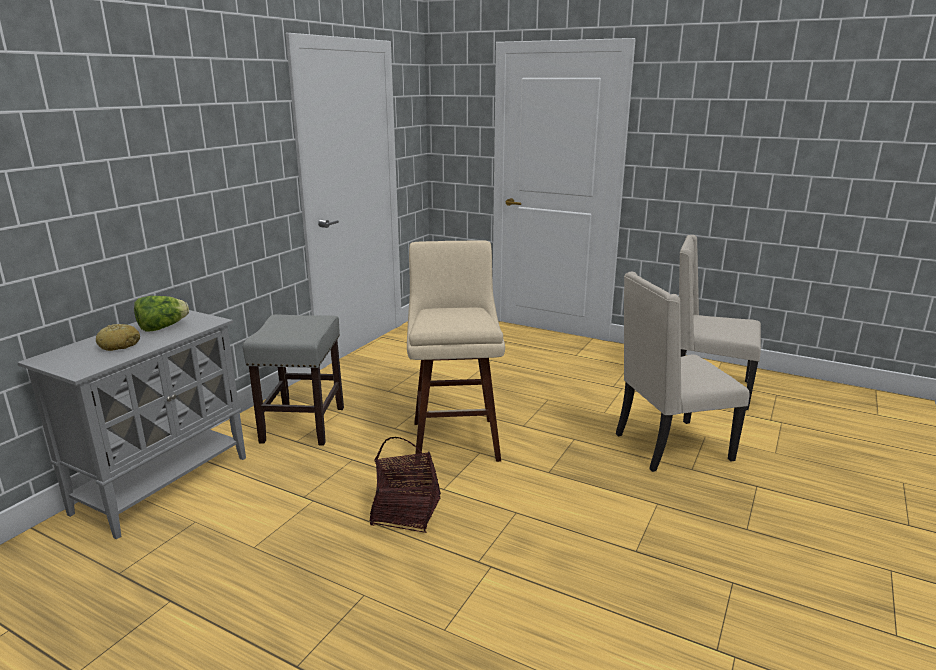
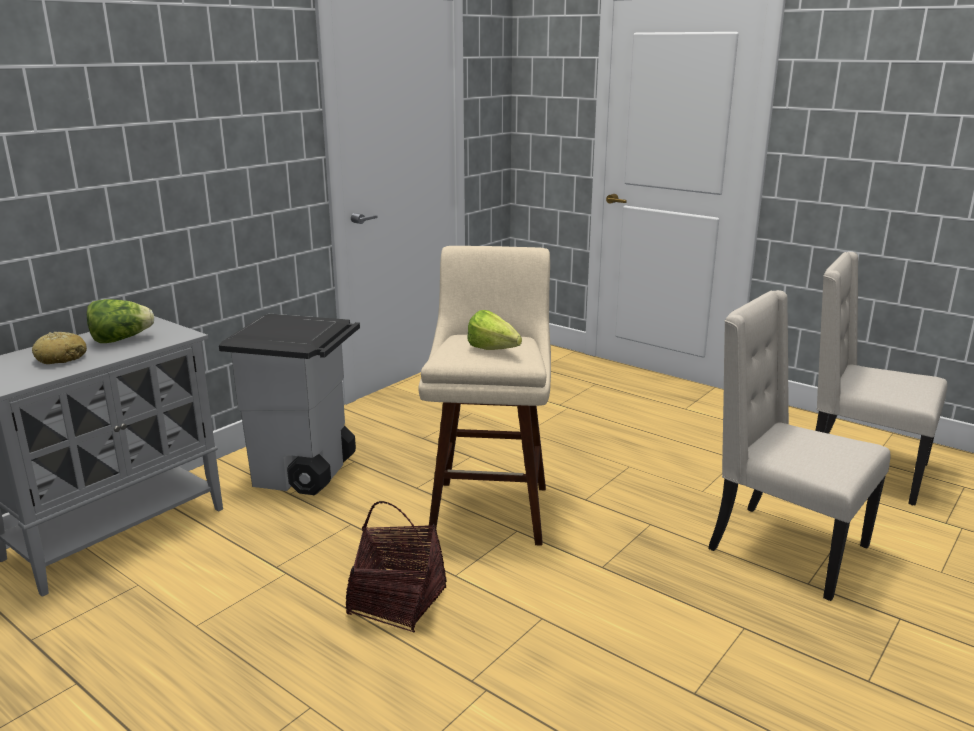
camera: 10 degrees right, 0 degrees up
grey stool [243,314,344,445] -> grey trash can [219,314,360,495]
beige chair [616,272,750,472] -> beige chair turned 45 degrees clockwise [708,290,891,601]
none -> lettuce [467,310,522,350]

